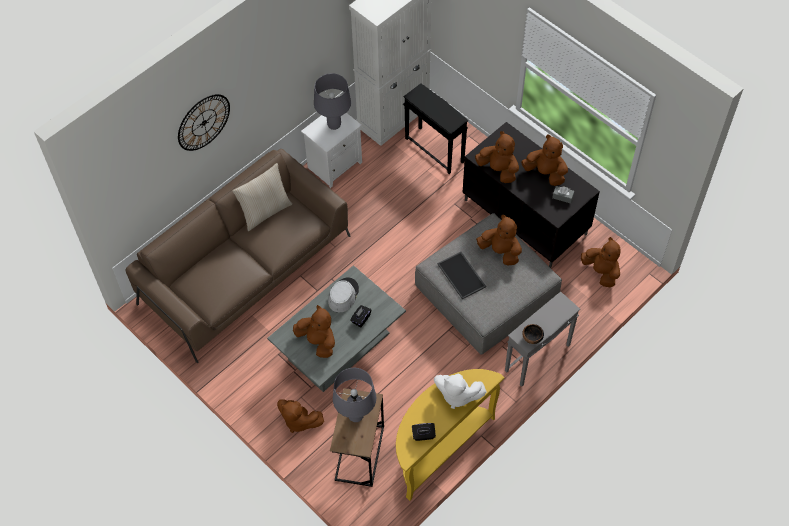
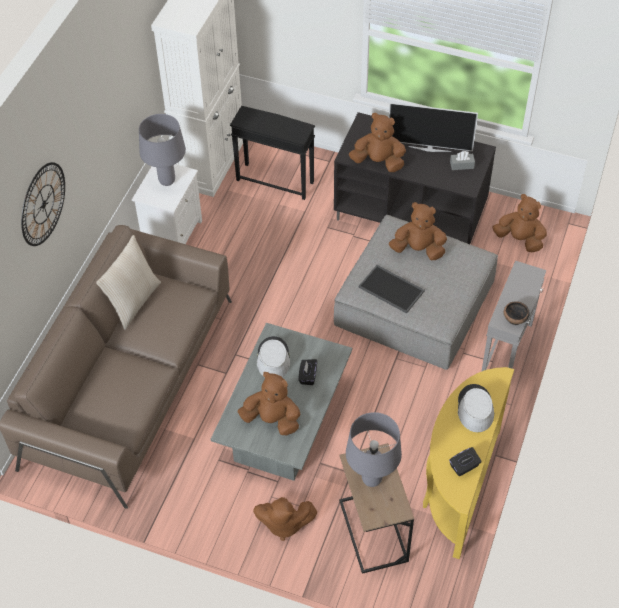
camera: 25 degrees left, 5 degrees down
white plush toy [434,374,487,409] -> grey hat [458,384,494,432]
brown plush toy [521,135,568,186] -> television [389,103,478,152]

